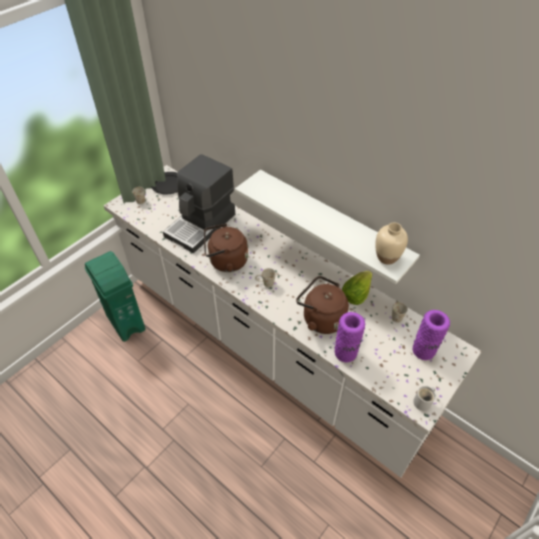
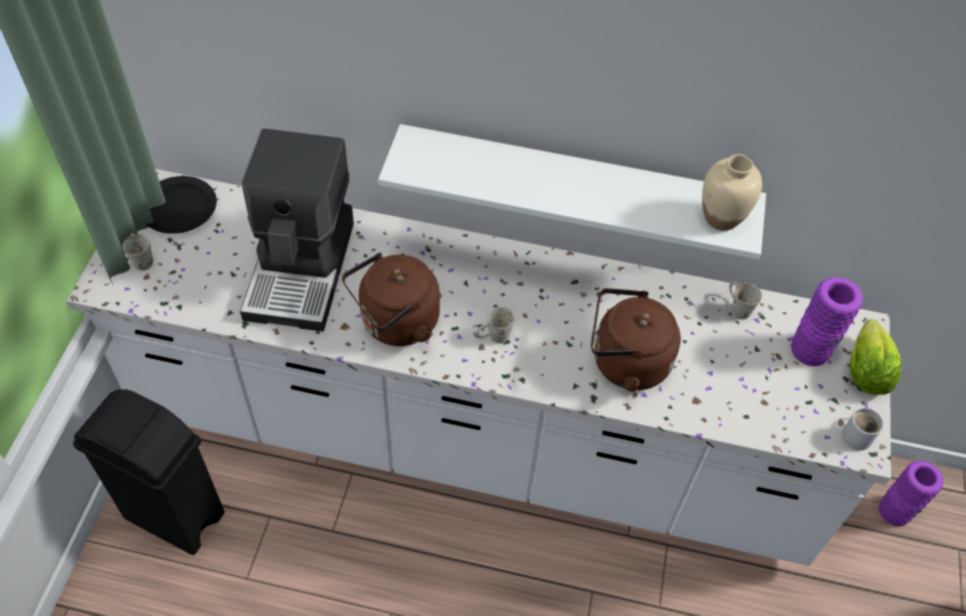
camera: 30 degrees left, 5 degrees up
green trash can [85,251,146,342] -> black trash can [73,389,224,555]
purple vase [335,312,366,362] -> purple vase moved to [879,461,943,527]
lettuce [342,271,372,305] -> lettuce moved to [850,319,901,395]

